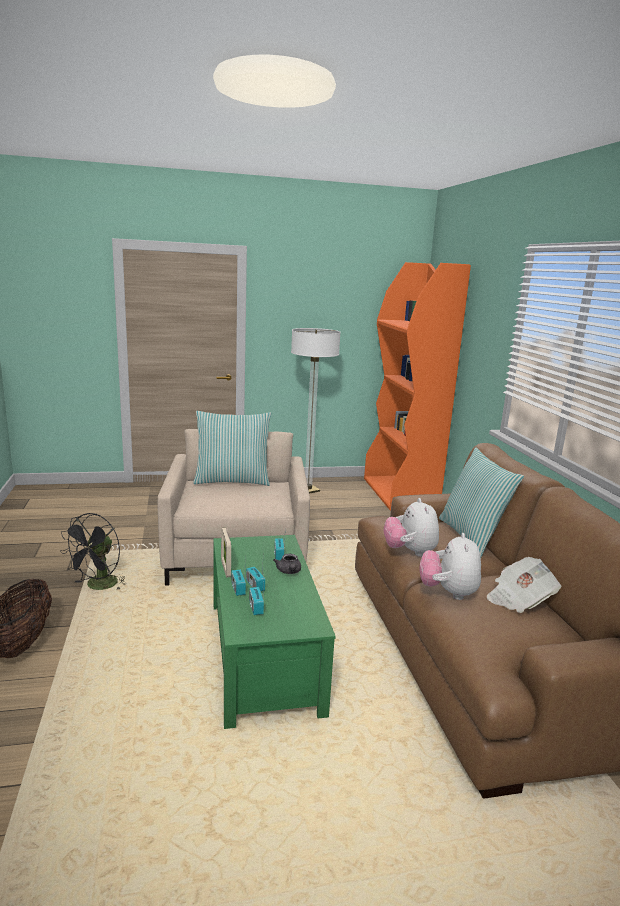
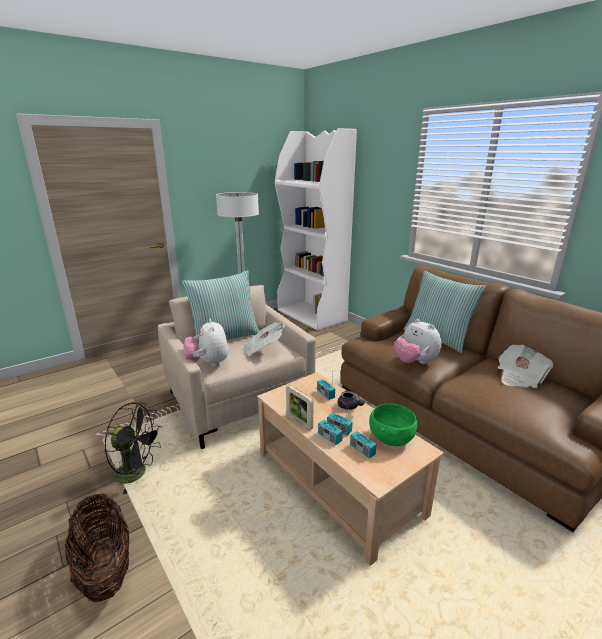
camera: 25 degrees left, 5 degrees up
black fan [60,513,126,590] -> black fan turned 75 degrees counterclockwise [105,402,162,494]
green coffee table [213,535,336,729] -> beige coffee table [257,372,444,566]
orange bookcase [364,262,471,511] -> white bookcase [275,128,357,331]
plush toy [419,533,481,600] -> plush toy moved to [183,319,229,367]
none -> newspaper [240,322,285,355]
none -> green bowl [369,403,417,446]

